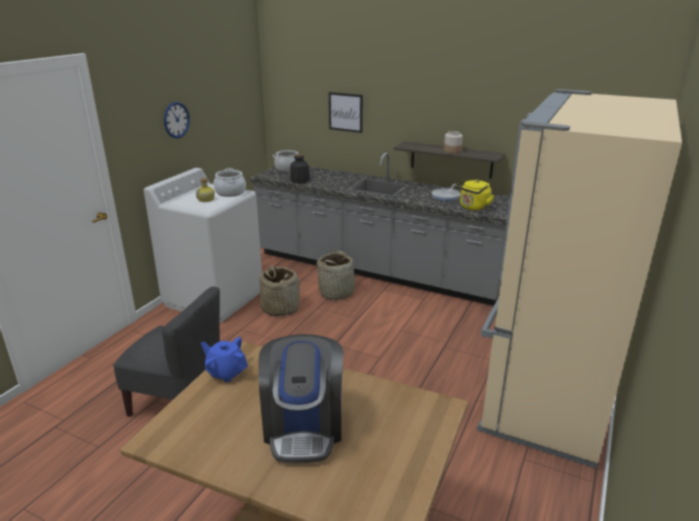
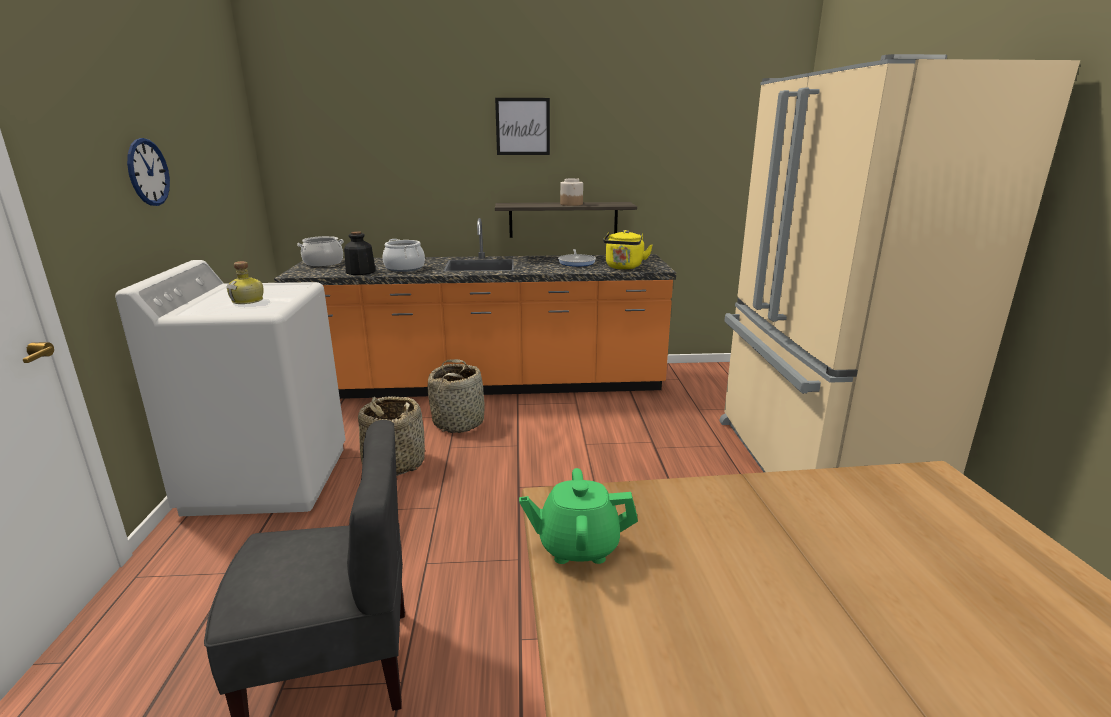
camera: 30 degrees left, 5 degrees down
blue teapot [201,337,248,382] -> green teapot [519,468,638,564]
cooking pot [214,168,246,197] -> cooking pot moved to [383,239,425,272]
grey counter [250,152,510,306] -> orange counter [274,218,676,399]
coffee machine [258,334,343,463] -> none
picture [329,92,363,133] -> picture moved to [495,98,550,155]

